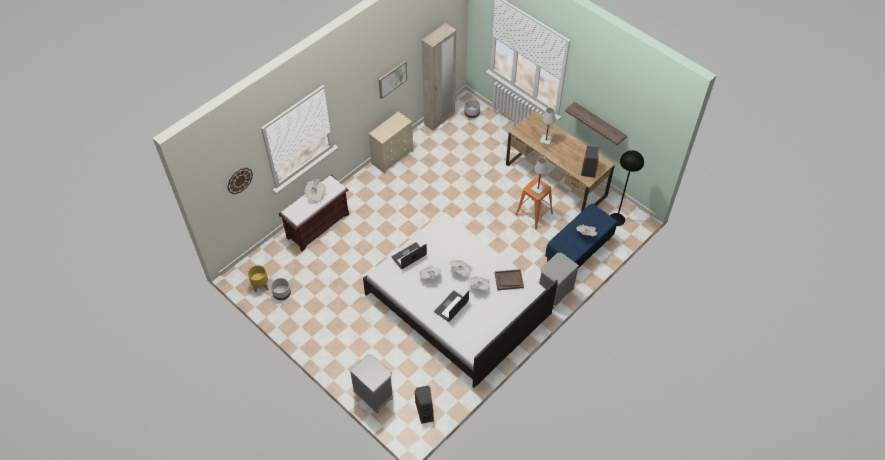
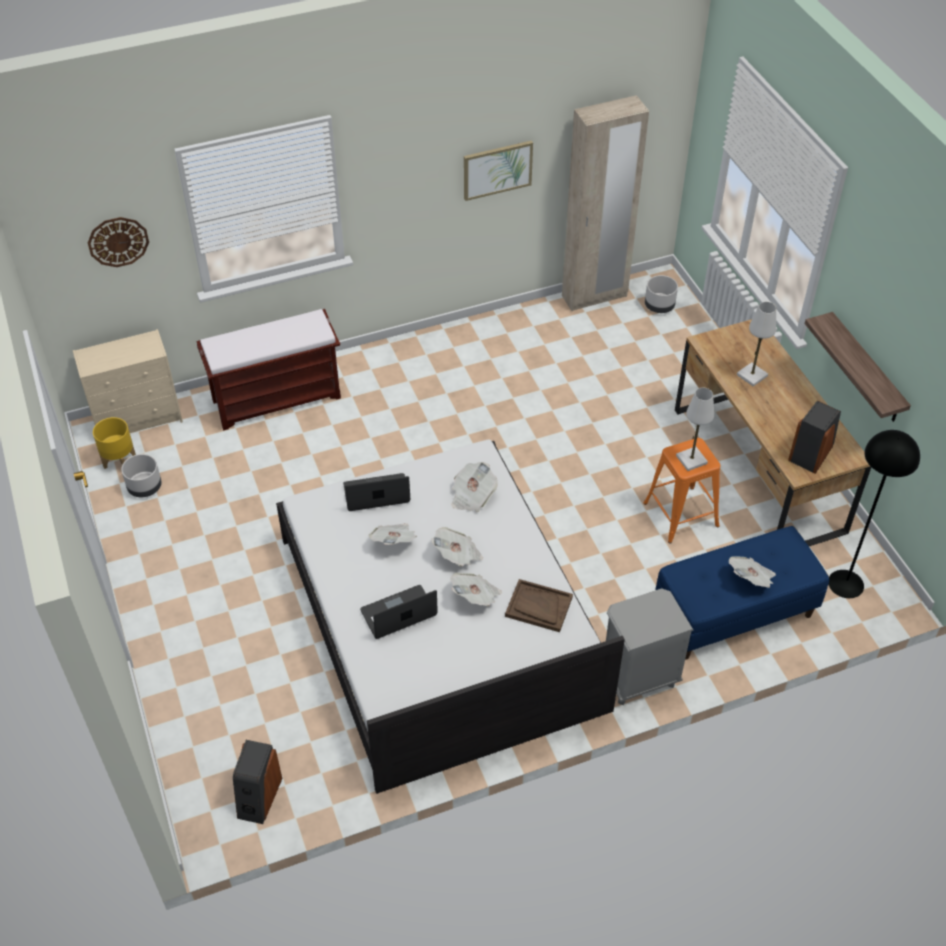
camera: 25 degrees right, 5 degrees down
newspaper [304,179,326,204] -> newspaper moved to [451,462,498,512]
grey nightstand [350,355,394,413] -> none
beige dresser [369,111,413,174] -> beige dresser moved to [73,329,183,433]

